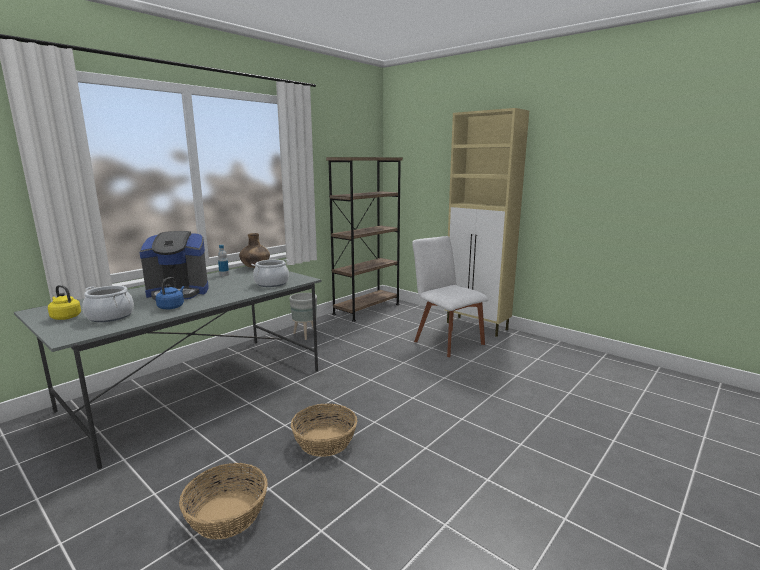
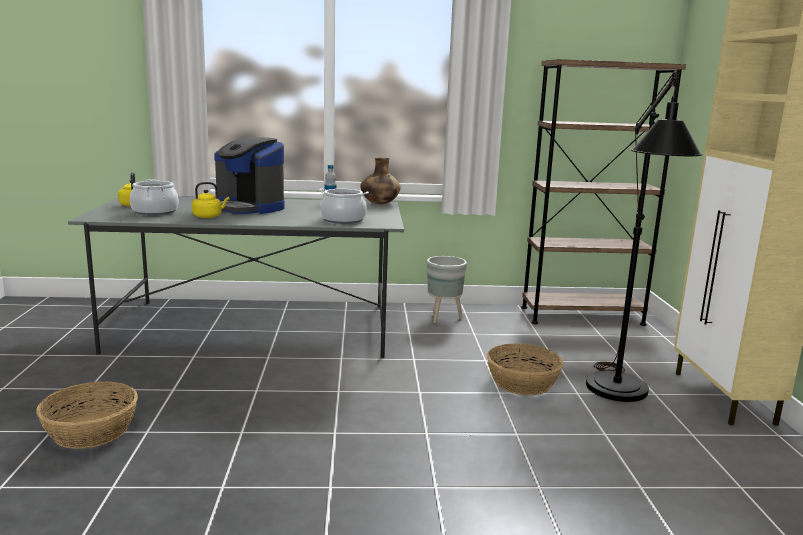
camera: 45 degrees right, 0 degrees up
blue kettle [156,277,185,309] -> yellow kettle [192,182,229,218]
basket [291,403,357,457] -> basket moved to [487,343,563,395]
white chair [412,236,489,357] -> black floor lamp [586,70,703,402]

